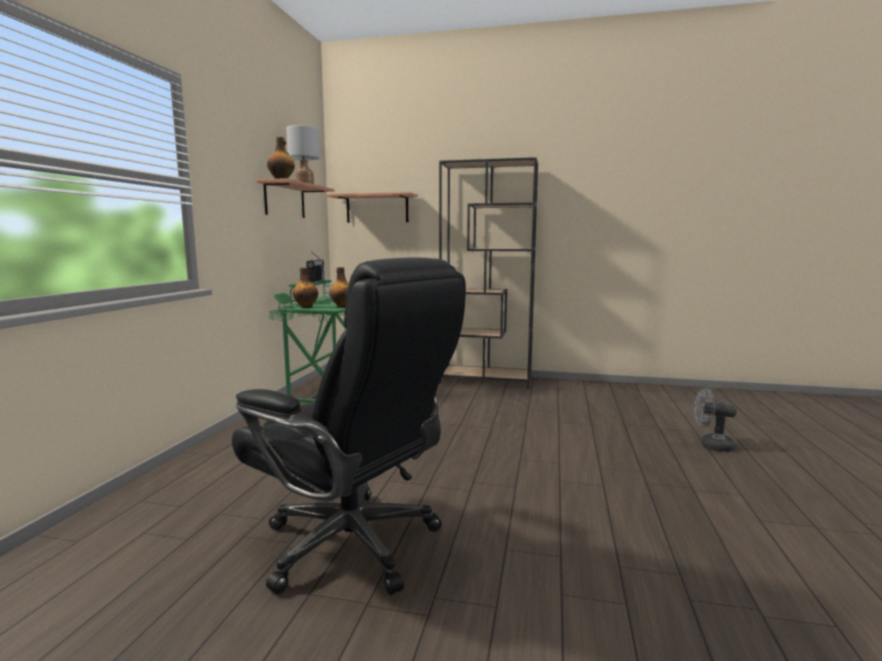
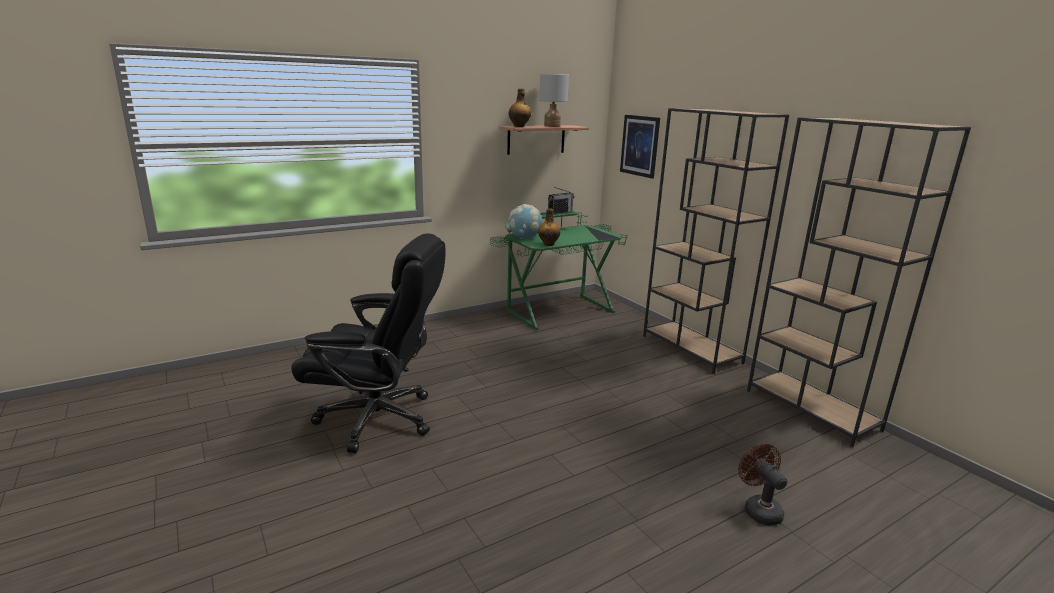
camera: 45 degrees right, 10 degrees up
black office chair [232,257,466,595] -> black office chair turned 75 degrees counterclockwise [291,233,446,453]
bottle [293,267,318,308] -> globe [508,204,542,239]
shelf [326,192,418,223] -> picture [620,115,660,178]
grey fan [694,388,737,452] -> brown fan [738,443,787,526]
none -> bookcase [747,117,971,447]

